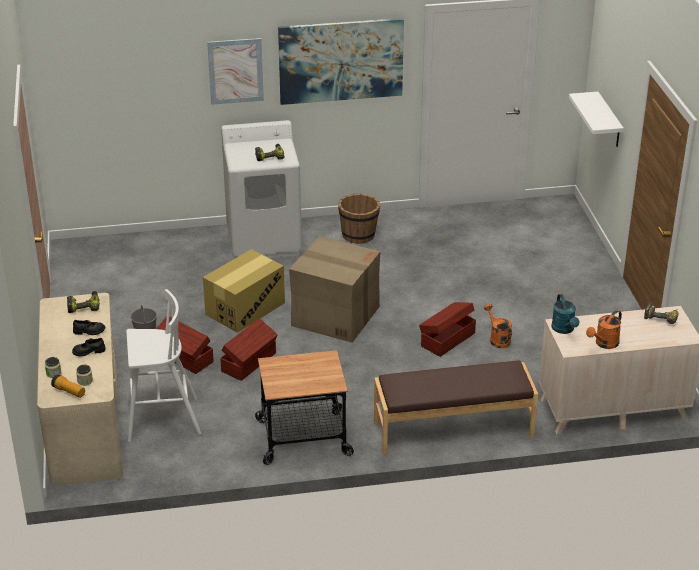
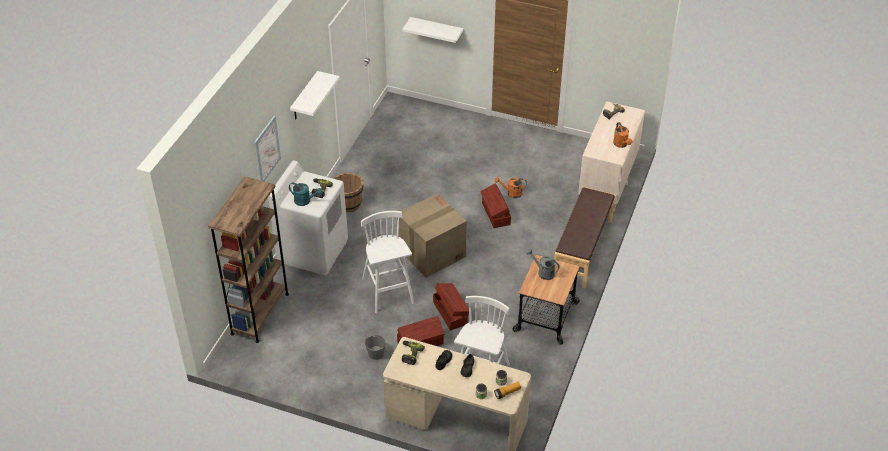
camera: 60 degrees left, 10 degrees up
cardboard box [203,249,285,333] -> white stool [361,211,414,313]
picture [278,18,404,105] -> white shelf [290,71,340,120]
turquoise watering can [551,294,580,334] -> turquoise watering can moved to [289,183,323,206]
none -> brown bookcase [208,177,289,343]
none -> grey watering can [526,249,559,280]

